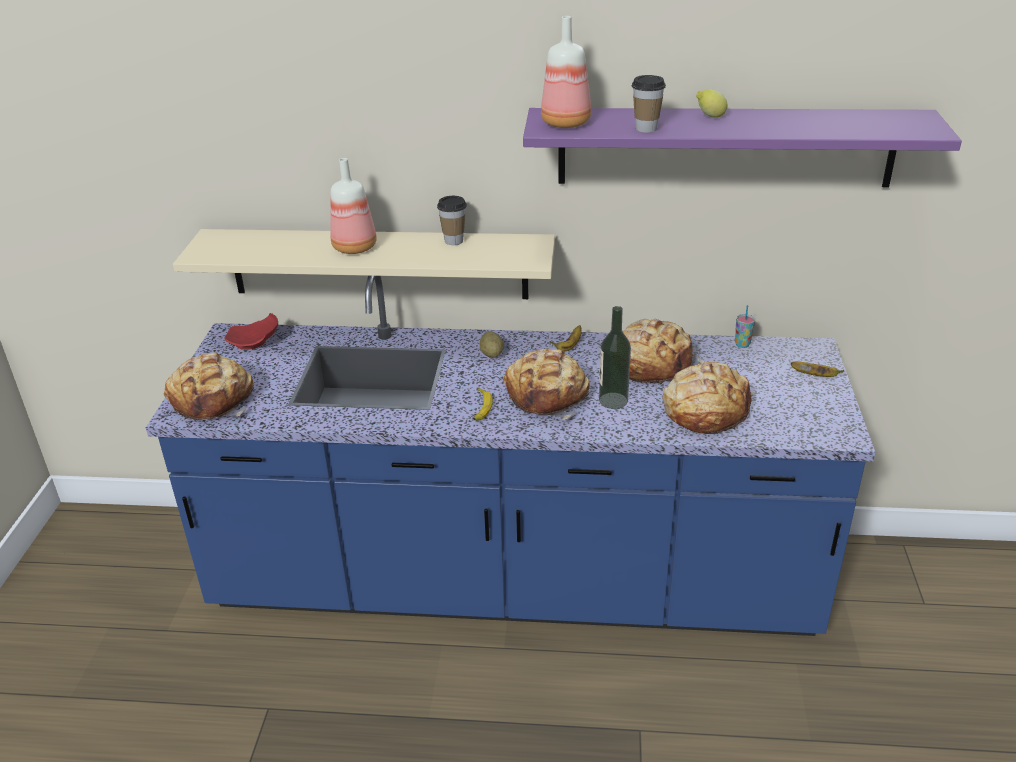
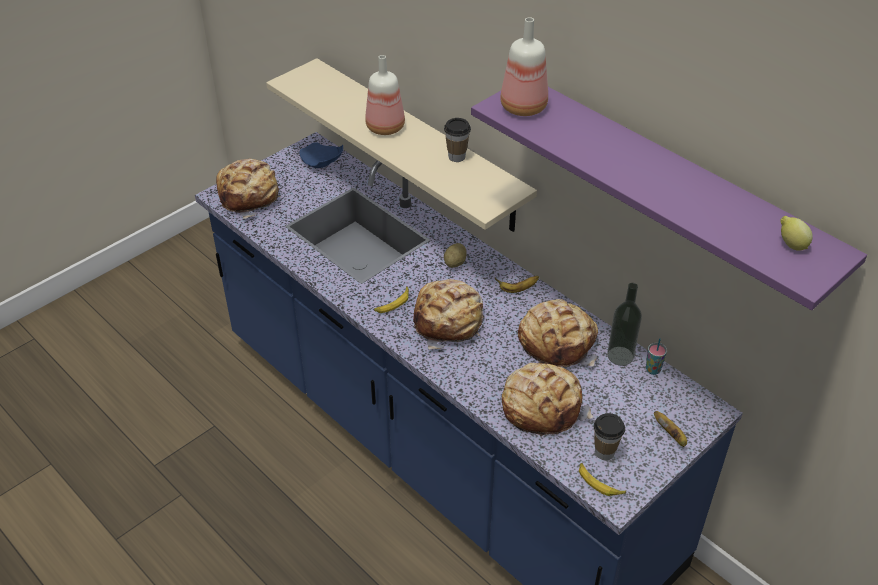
camera: 40 degrees right, 10 degrees up
red plate [225,313,278,350] -> blue plate [299,142,343,168]
bottle [599,306,631,409] -> bottle moved to [607,283,642,366]
cup [632,75,666,132] -> cup moved to [594,413,625,460]
lemon [696,89,727,118] -> lemon moved to [780,216,813,251]
none -> banana [579,463,626,496]

